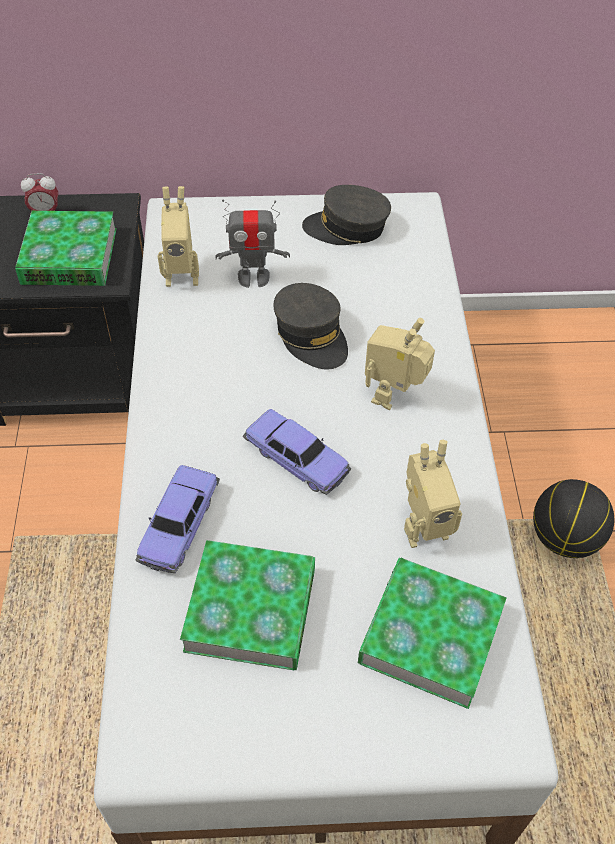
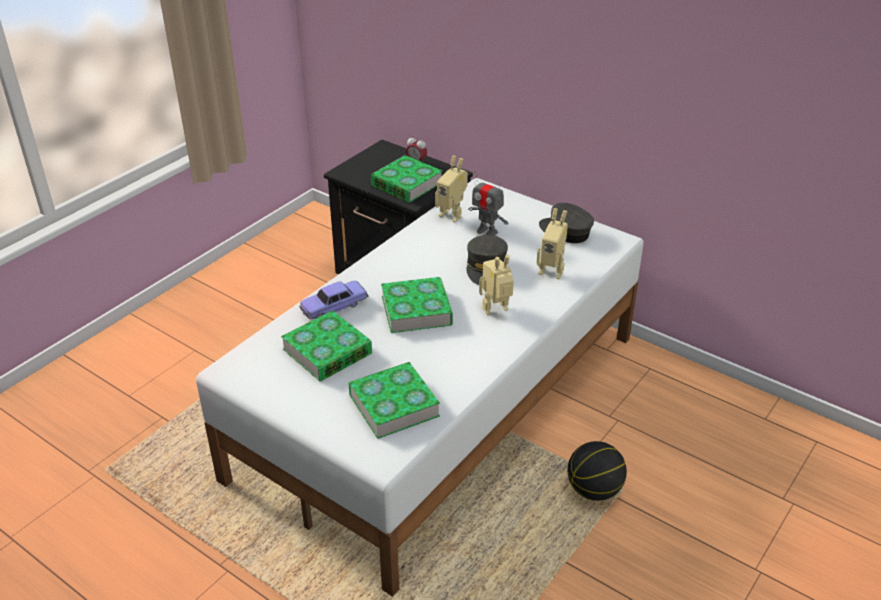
camera: 40 degrees right, 15 degrees down
toy car [243,409,351,495] -> book [381,277,453,333]
toy robot [404,440,462,548] -> toy robot moved to [537,208,568,279]

